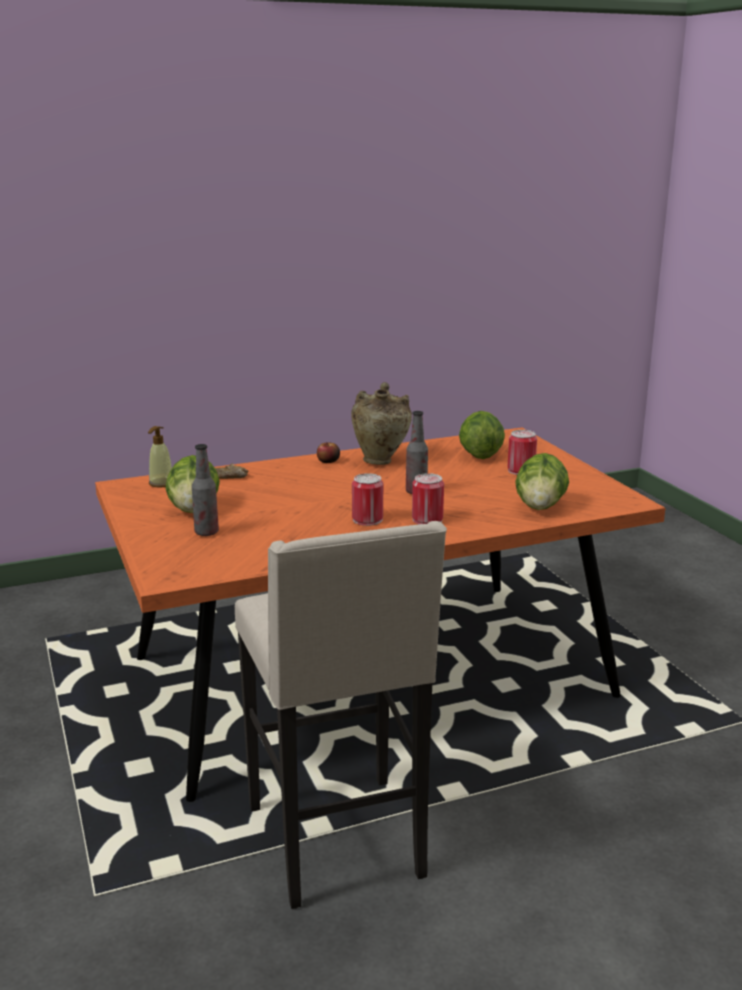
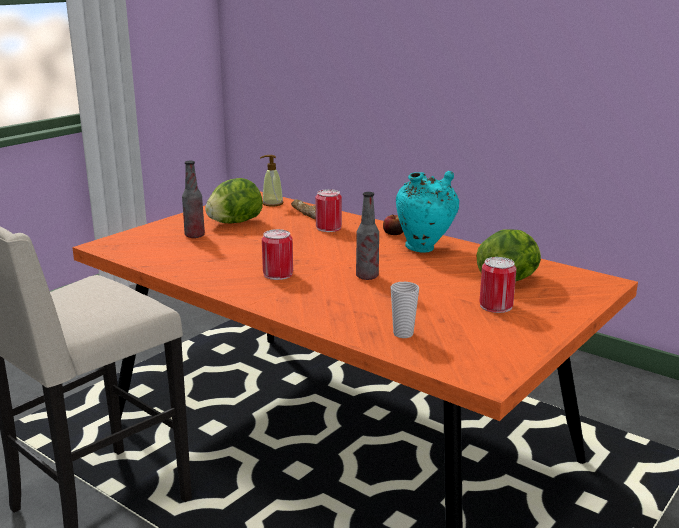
camera: 60 degrees right, 0 degrees up
beige vase [351,382,412,465] -> turquoise vase [396,171,459,252]
can [412,473,444,524] -> can moved to [316,189,342,232]
lettuce [515,453,569,510] -> cup [391,282,419,338]

